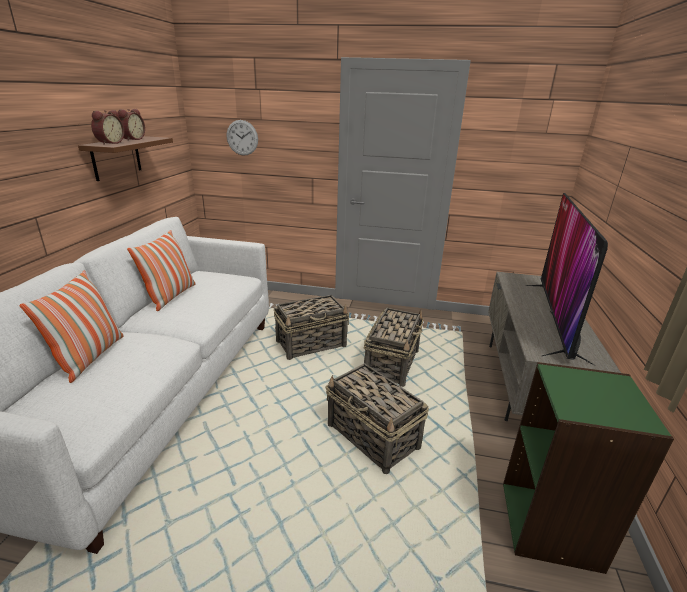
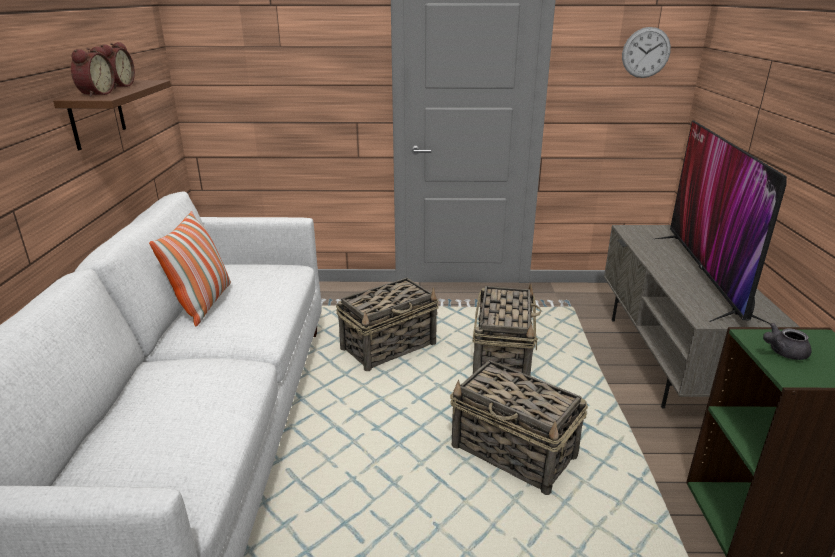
camera: 10 degrees left, 0 degrees up
pillow [20,271,124,383] -> none
wall clock [227,120,258,156] -> wall clock moved to [622,27,671,78]
none -> grey teapot [763,323,812,360]

